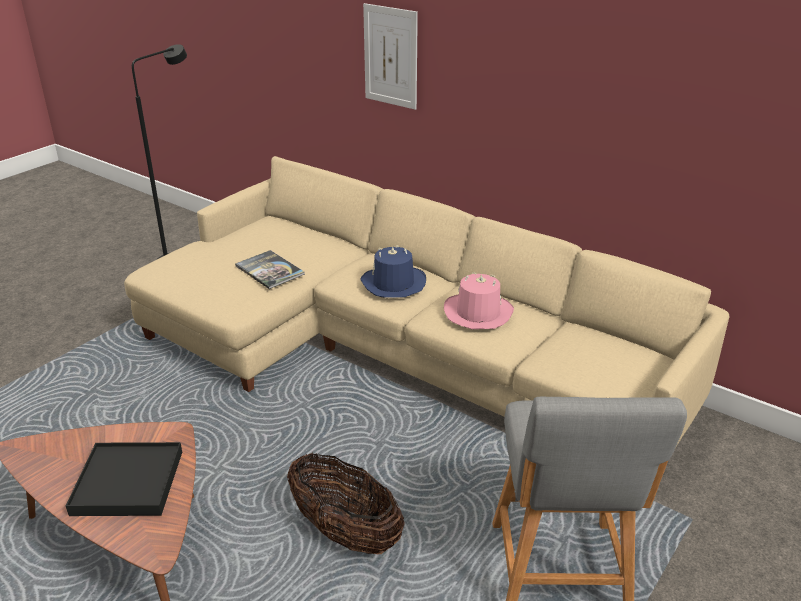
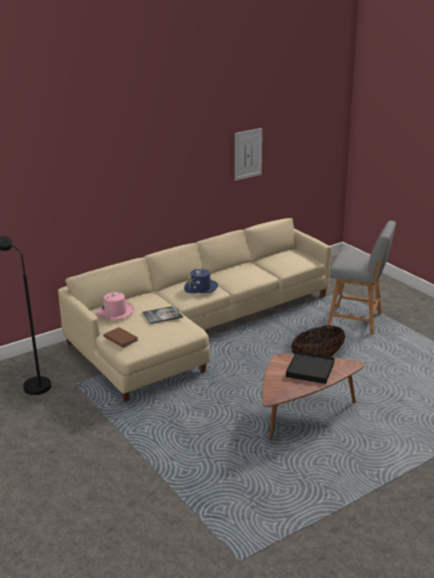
camera: 70 degrees left, 5 degrees down
picture [363,3,418,110] -> picture moved to [235,128,262,181]
pink hat [444,272,514,329] -> pink hat moved to [97,291,134,320]
none -> brown book [104,327,138,348]

